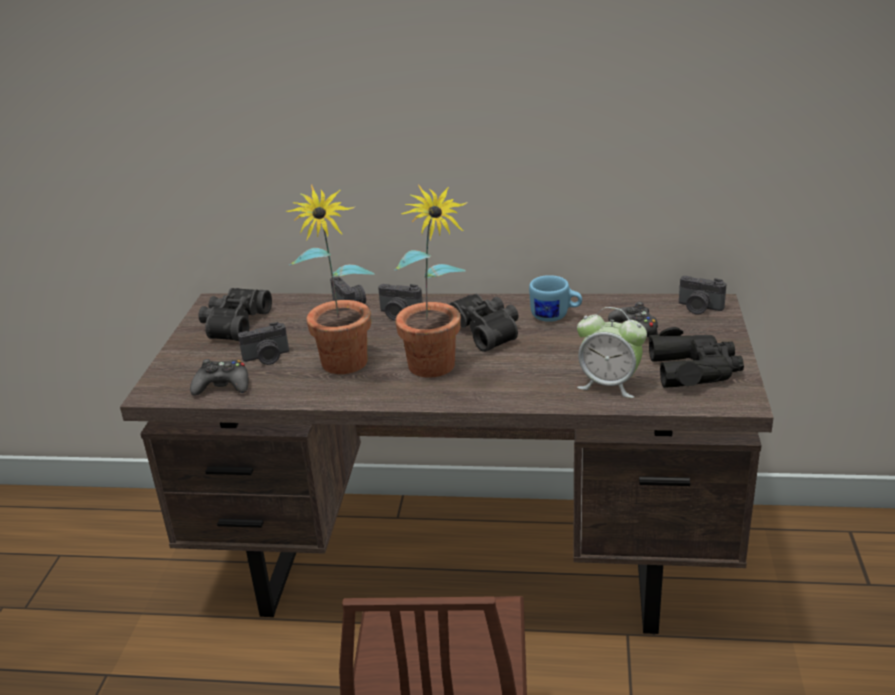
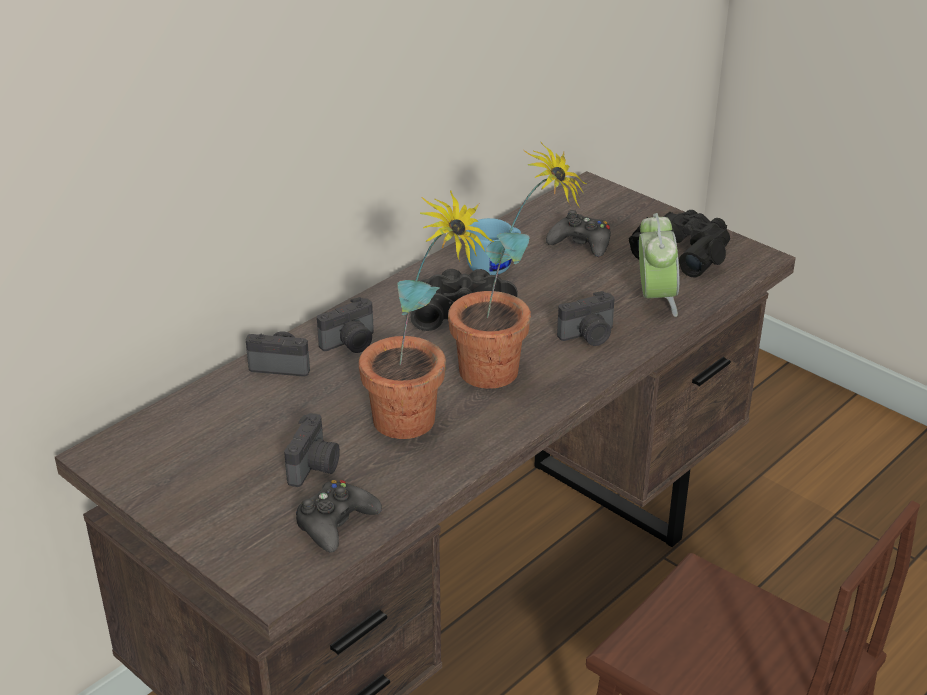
camera: 55 degrees left, 5 degrees up
black binoculars [199,288,272,341] -> none
alarm clock [577,307,647,398] -> alarm clock turned 60 degrees counterclockwise [639,213,679,317]
camera [679,276,727,315] -> camera moved to [557,291,615,346]

